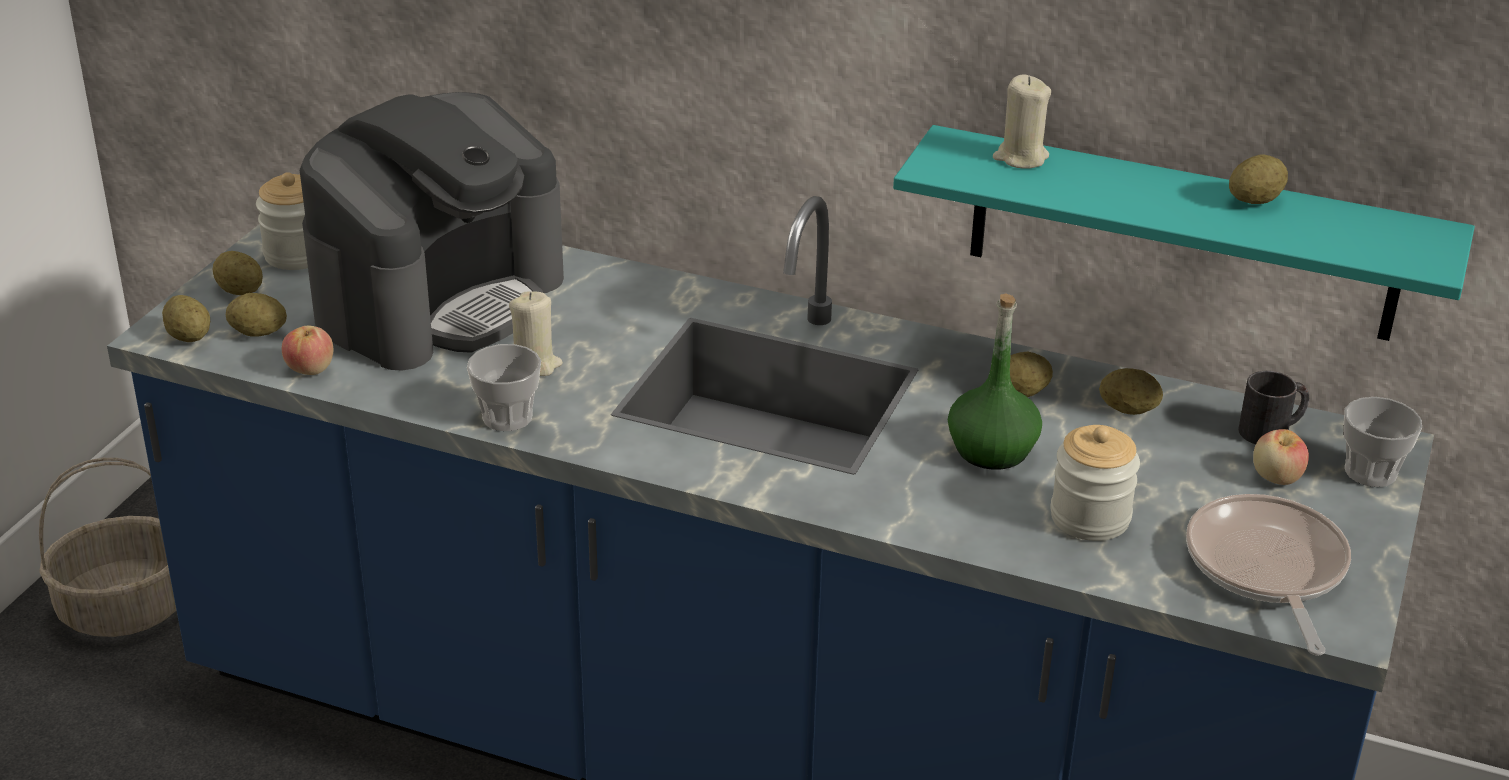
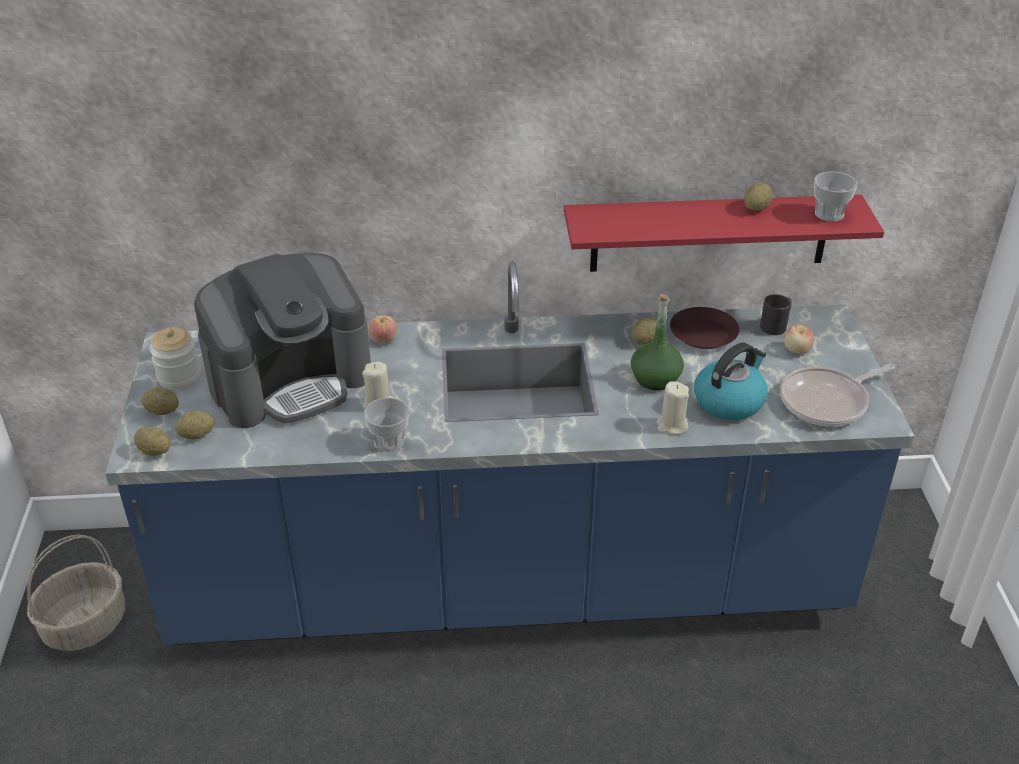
camera: 25 degrees left, 5 degrees up
apple [282,326,333,375] -> apple moved to [368,316,397,343]
coffee machine [300,92,564,371] -> coffee machine turned 45 degrees clockwise [194,253,371,428]
turquoise shelf [893,125,1475,341] -> red shelf [564,195,884,272]
beige candle [993,74,1051,169] -> beige candle moved to [657,381,689,435]
jar [1050,425,1140,541] -> kettle [694,343,768,420]
potato [1099,368,1163,415] -> brown plate [670,307,739,349]
frying pan [1186,494,1351,656] -> frying pan turned 90 degrees counterclockwise [780,364,895,426]
cup [1343,397,1422,487] -> cup moved to [814,171,857,222]

